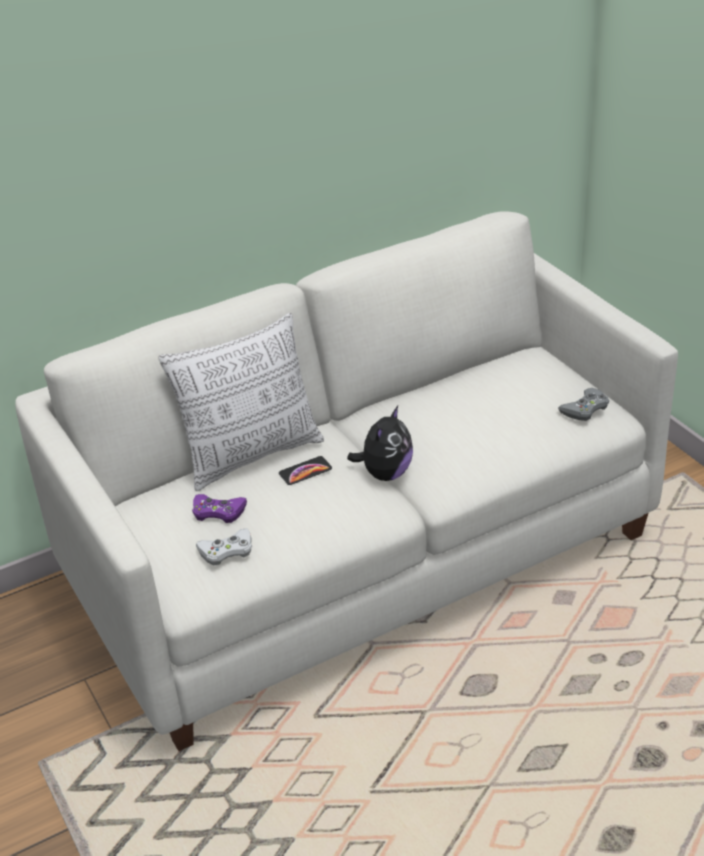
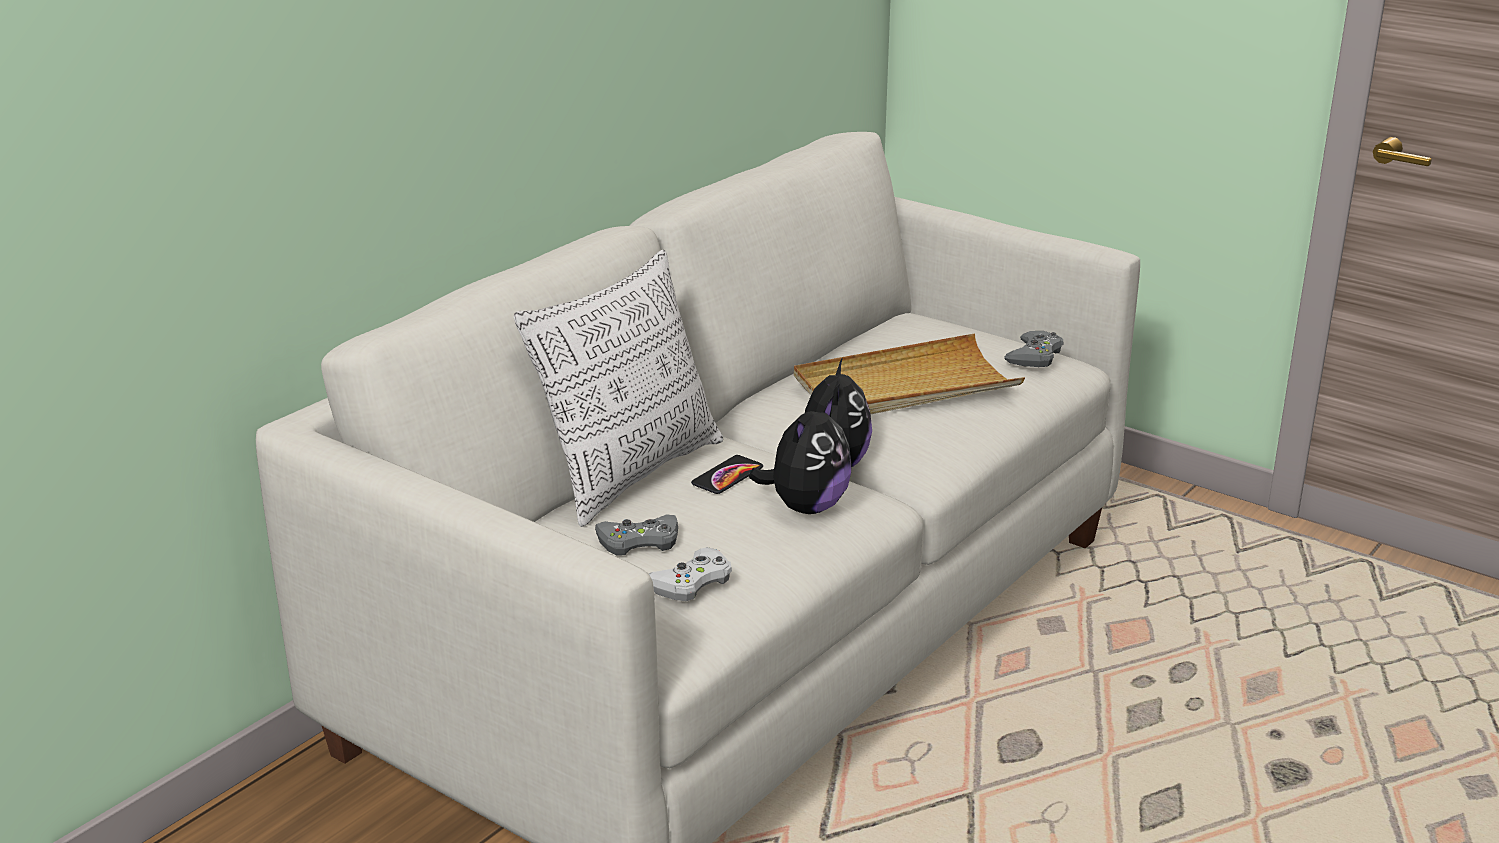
camera: 25 degrees left, 10 degrees down
purple game controller [192,494,247,523] -> grey game controller [595,514,678,555]
none -> plush toy [749,397,852,514]
none -> beige tray [794,334,1025,414]

